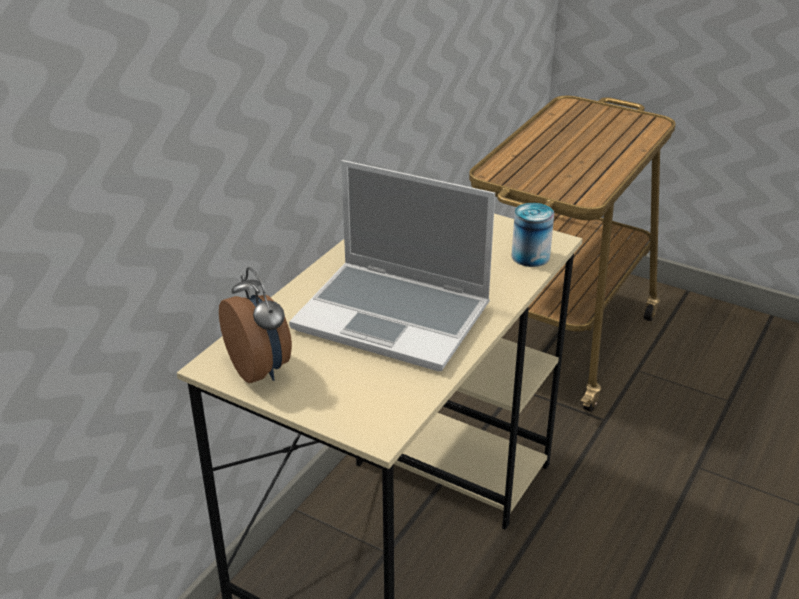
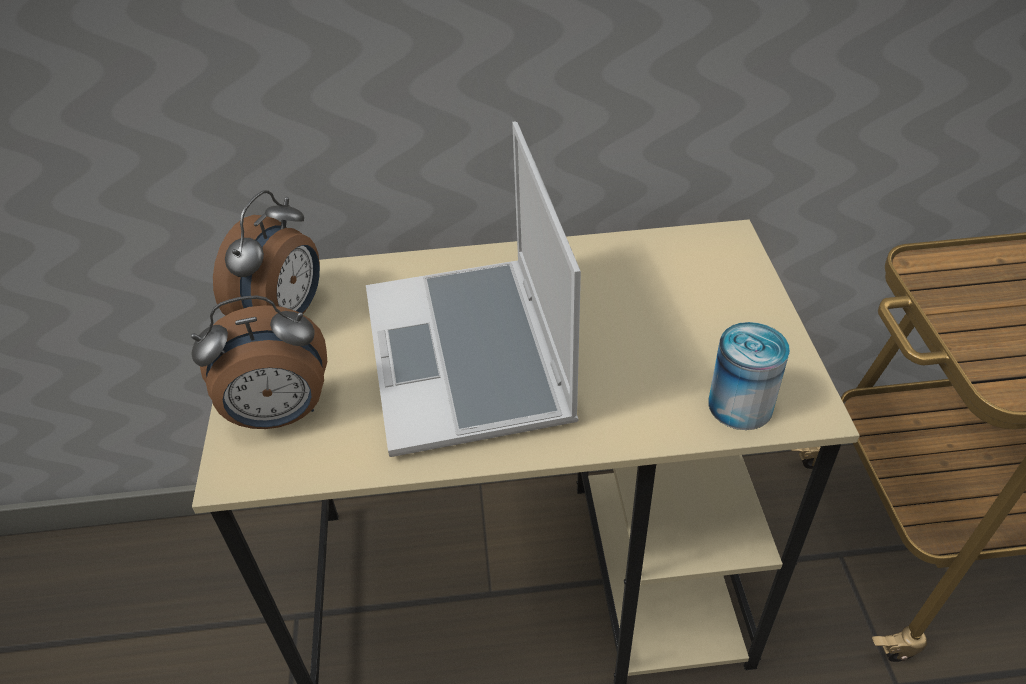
camera: 55 degrees right, 10 degrees up
none -> alarm clock [191,295,327,429]

